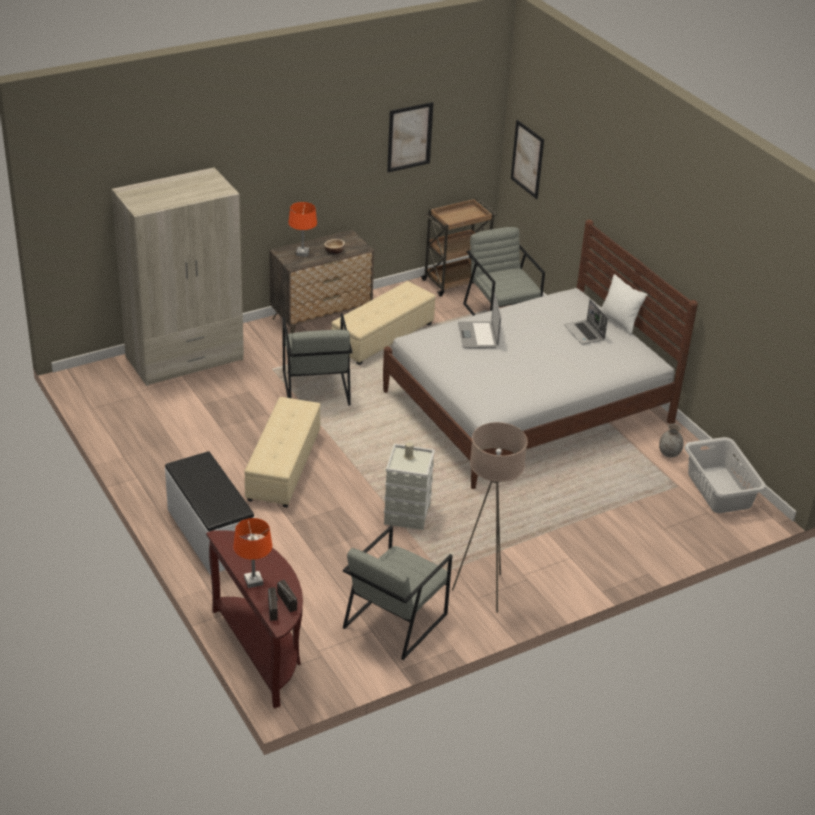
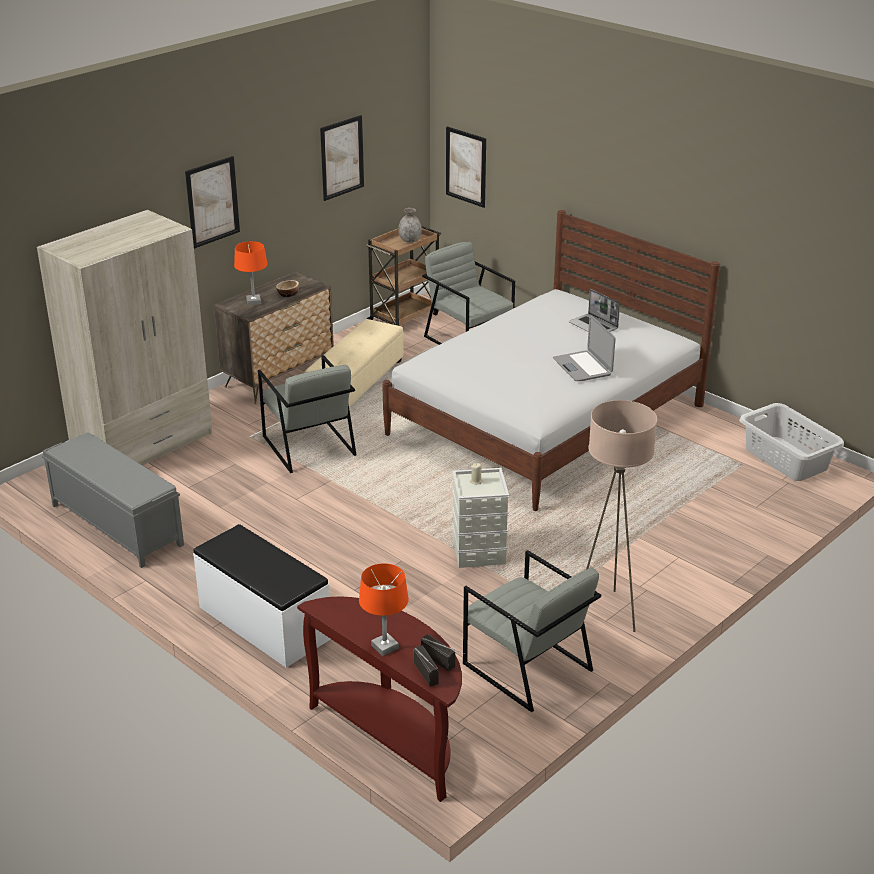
camera: 15 degrees left, 5 degrees down
beige ottoman [244,397,321,508] -> none
grey armchair [343,525,452,660] -> grey armchair turned 60 degrees counterclockwise [463,550,601,712]
laptop [458,293,501,349] -> laptop moved to [553,315,616,381]
white pillow [600,274,648,334] -> none
grey vase [659,424,684,458] -> grey vase moved to [398,208,422,242]
none -> grey bench [42,433,184,568]
none -> picture [185,156,240,249]

